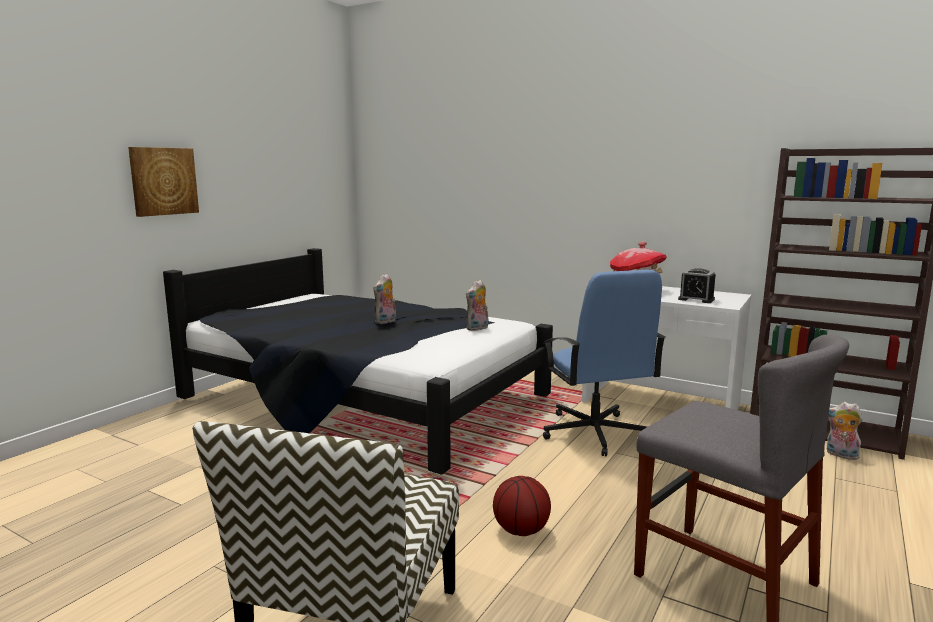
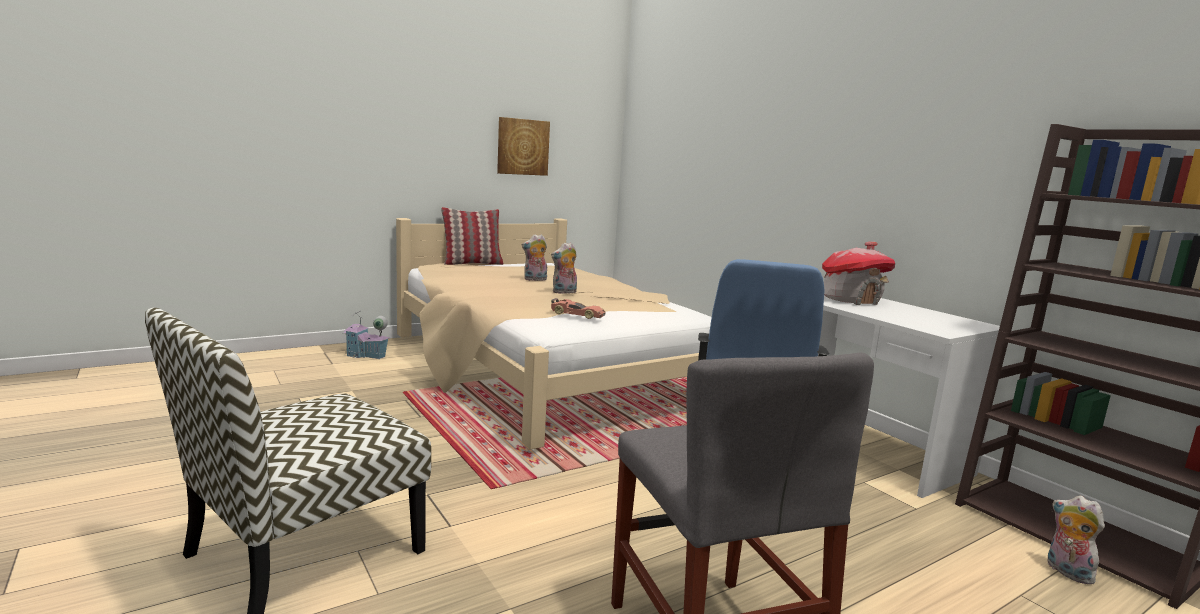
camera: 25 degrees right, 0 degrees up
picture [128,147,199,217] -> picture moved to [497,117,550,176]
black bed [163,248,553,475] -> beige bed [396,218,712,450]
plush toy [466,280,488,331] -> plush toy moved to [522,234,547,281]
basketball [493,476,551,536] -> none
alarm clock [678,268,716,303] -> none
none -> toy house [343,311,390,359]
none -> pillow [441,207,503,265]
none -> toy car [551,298,605,319]

